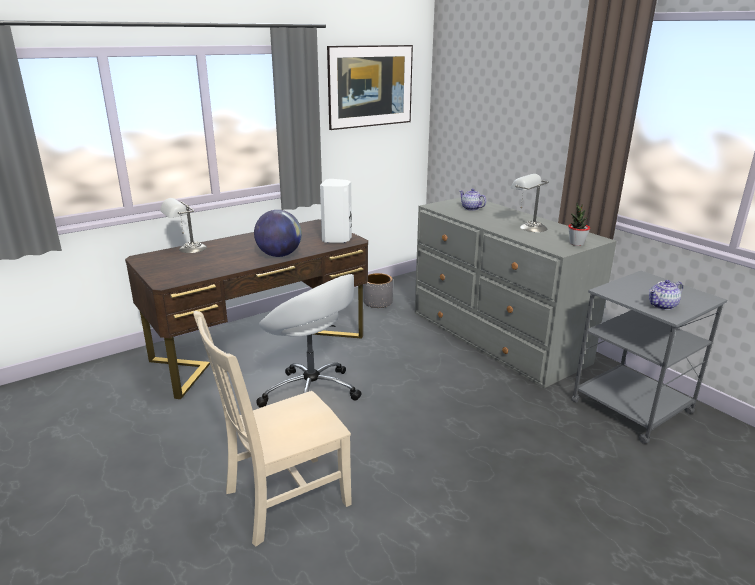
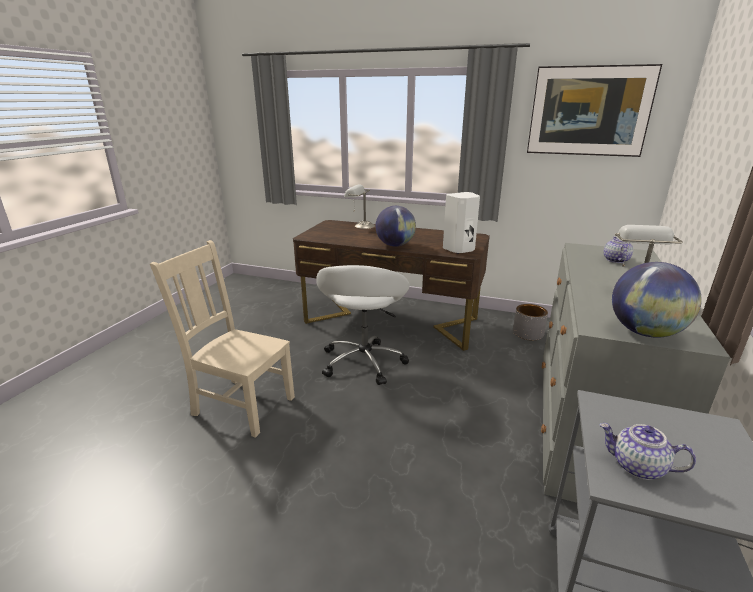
camera: 55 degrees right, 0 degrees up
potted plant [568,203,590,246] -> globe [612,262,702,338]

